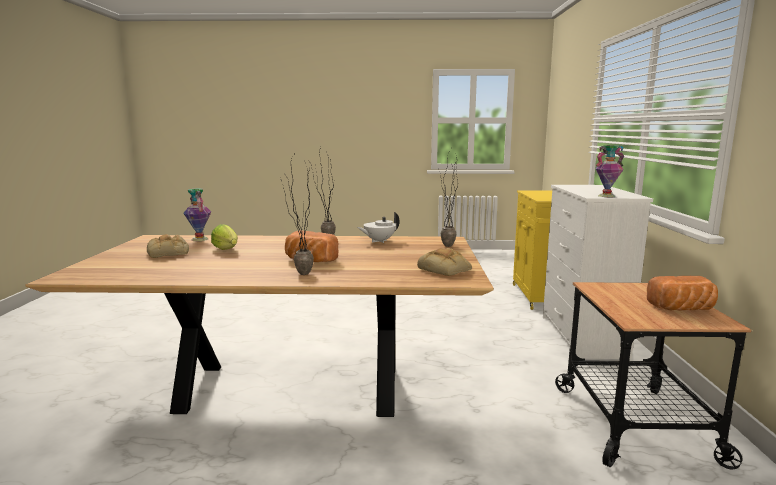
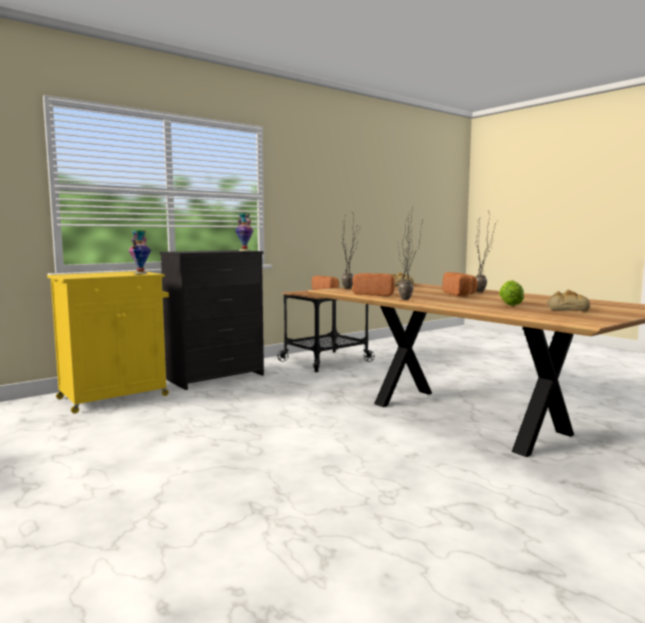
camera: 130 degrees left, 5 degrees down
vase [183,189,211,241] -> vase moved to [128,231,151,274]
white teapot [357,212,400,243] -> bread [352,273,395,296]
white dresser [543,185,653,359] -> black dresser [160,250,264,390]

